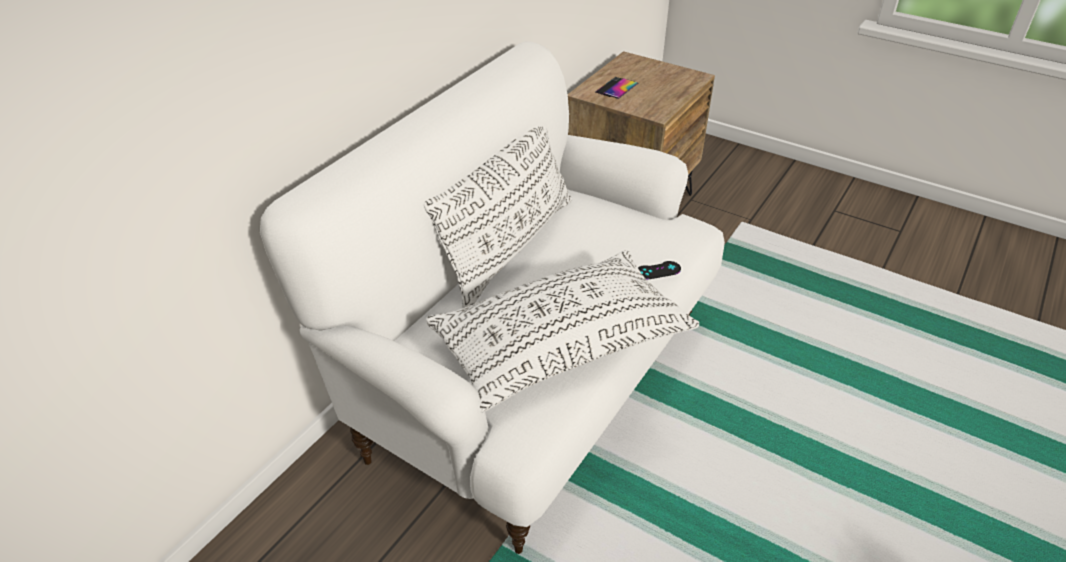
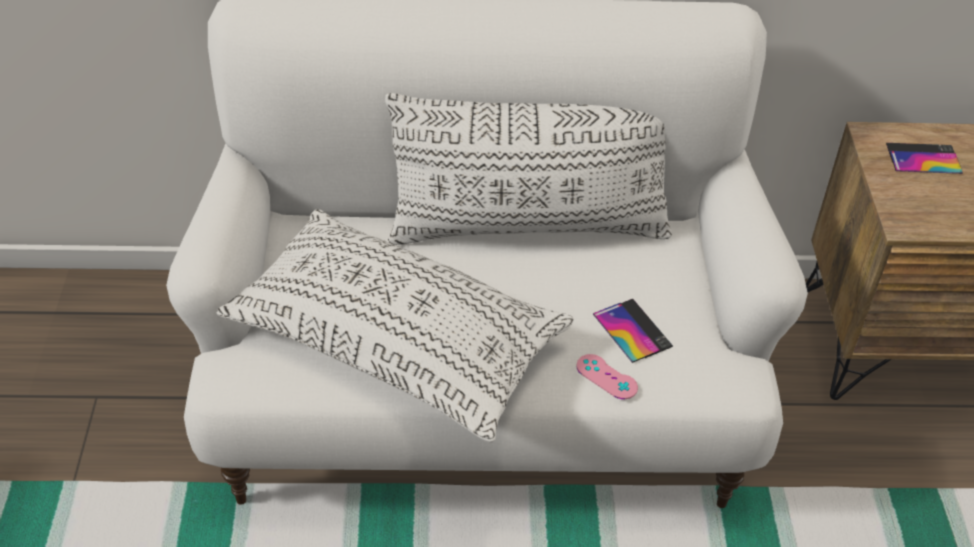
camera: 55 degrees right, 5 degrees up
black game controller [638,261,681,280] -> pink game controller [576,354,638,399]
none -> phone [593,299,673,363]

